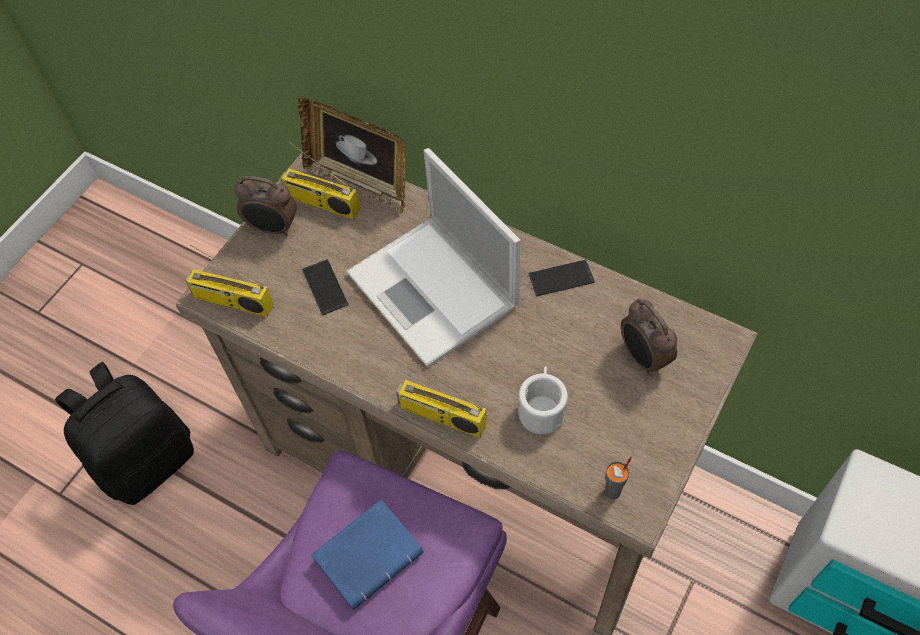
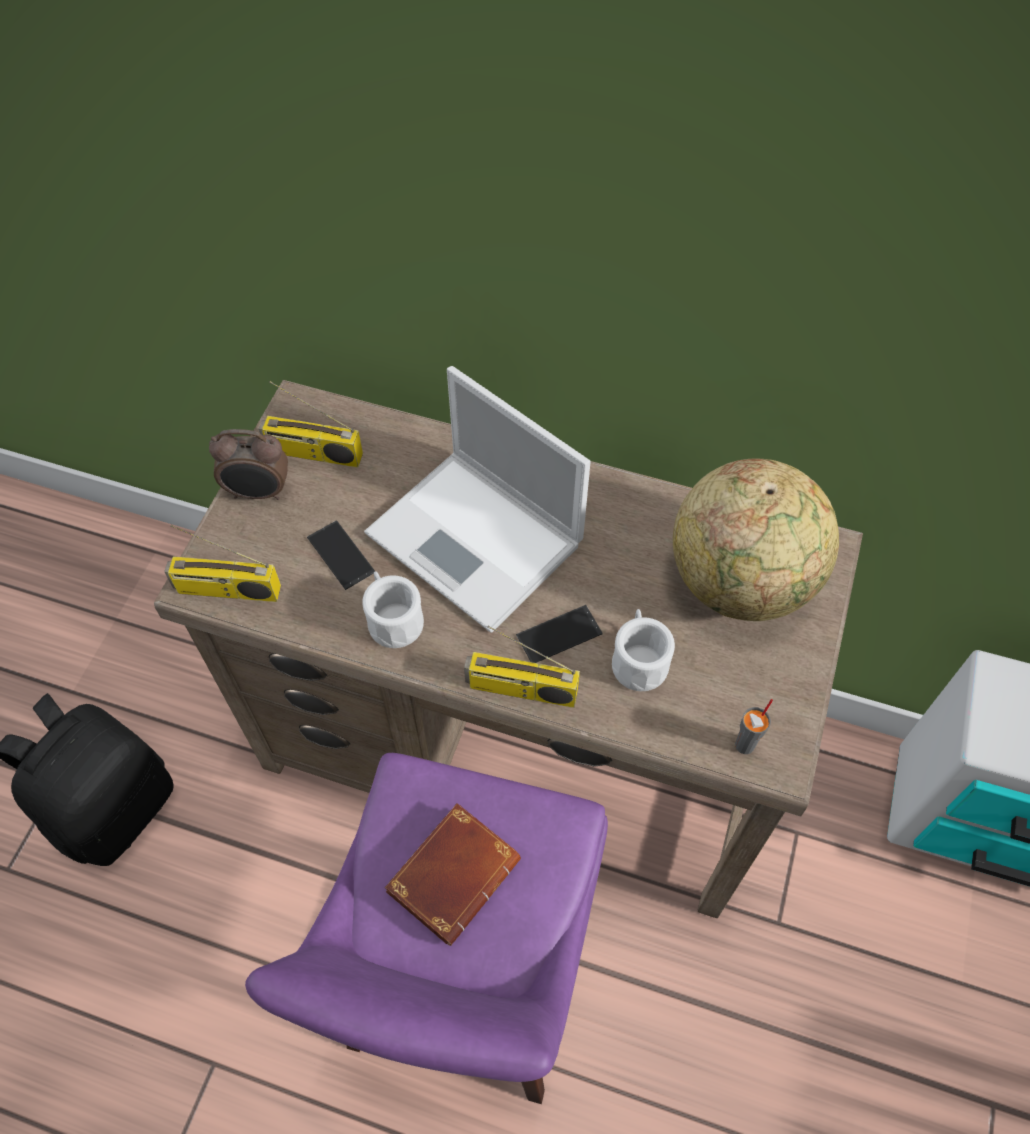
camera: 15 degrees left, 0 degrees up
picture frame [298,98,406,214] -> none
blue book [311,499,423,610] -> brown book [385,803,521,946]
phone [528,260,595,296] -> phone moved to [516,605,603,663]
alarm clock [621,298,677,375] -> globe [673,458,839,621]
none -> white mug [362,572,424,648]

